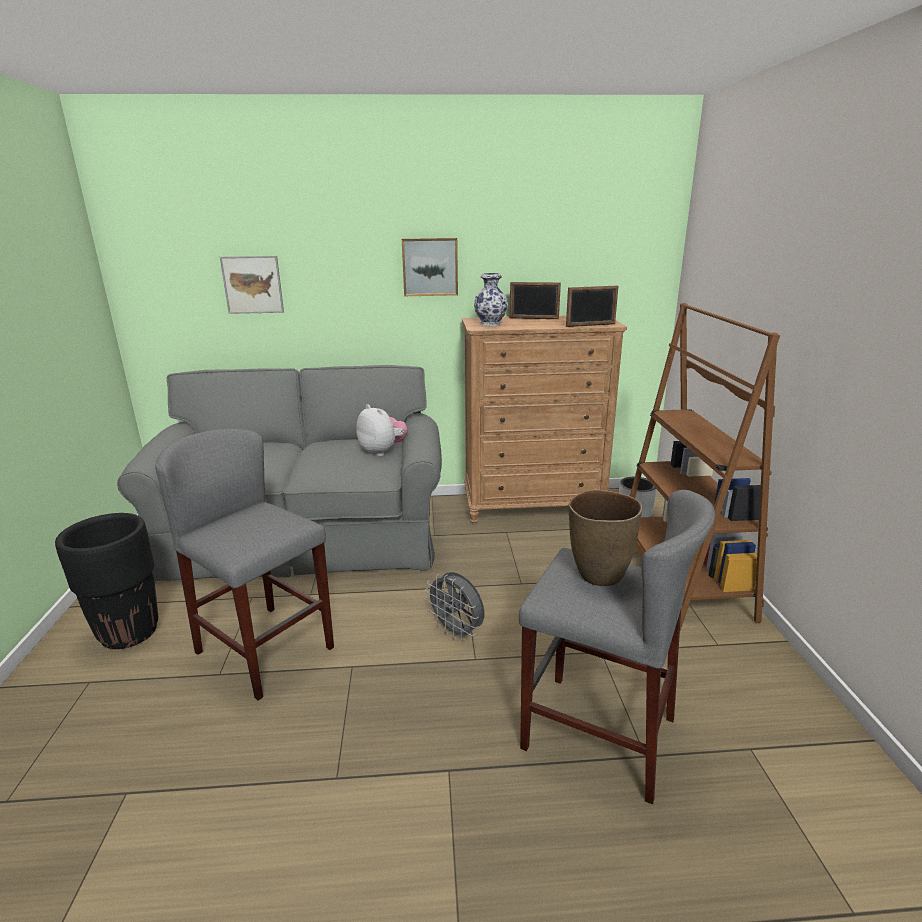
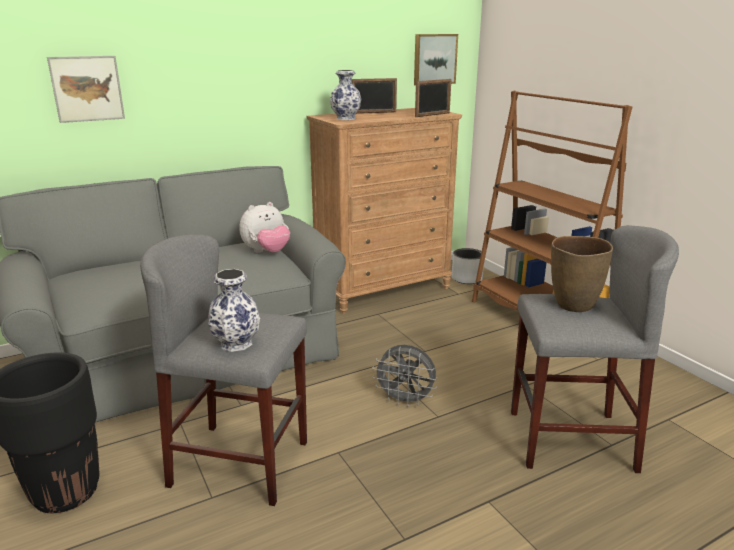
camera: 25 degrees left, 0 degrees up
plush toy [356,404,408,456] -> plush toy turned 120 degrees clockwise [239,202,290,253]
picture [402,238,458,296] -> picture moved to [414,34,458,85]
none -> vase [208,269,260,352]

